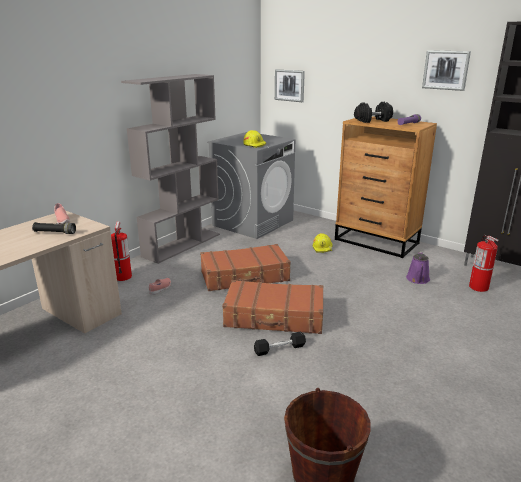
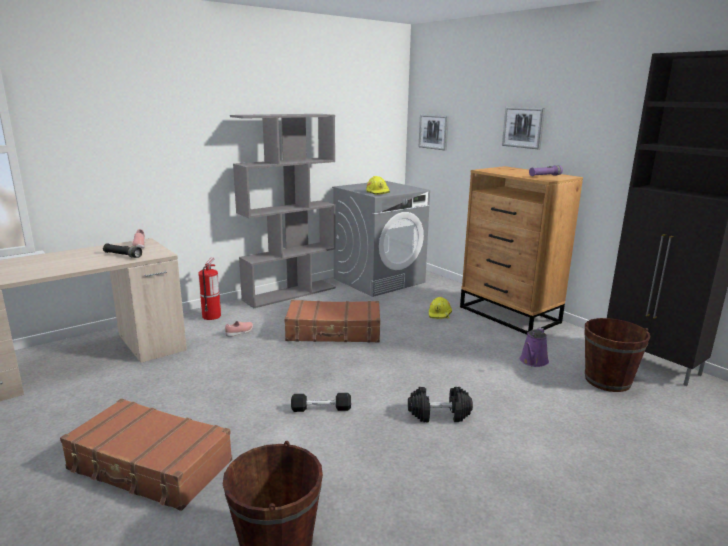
camera: 15 degrees right, 5 degrees down
brown suitcase [222,280,323,334] -> brown suitcase moved to [60,398,232,511]
black dumbbell [354,102,393,123] -> black dumbbell moved to [408,387,473,422]
picture [422,50,471,91] -> picture moved to [502,107,545,149]
fire extinguisher [469,235,499,292] -> brown bucket [585,318,651,392]

